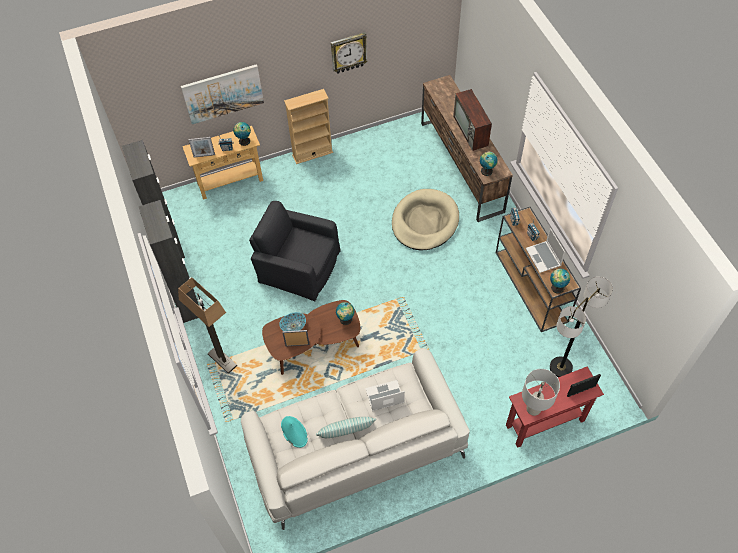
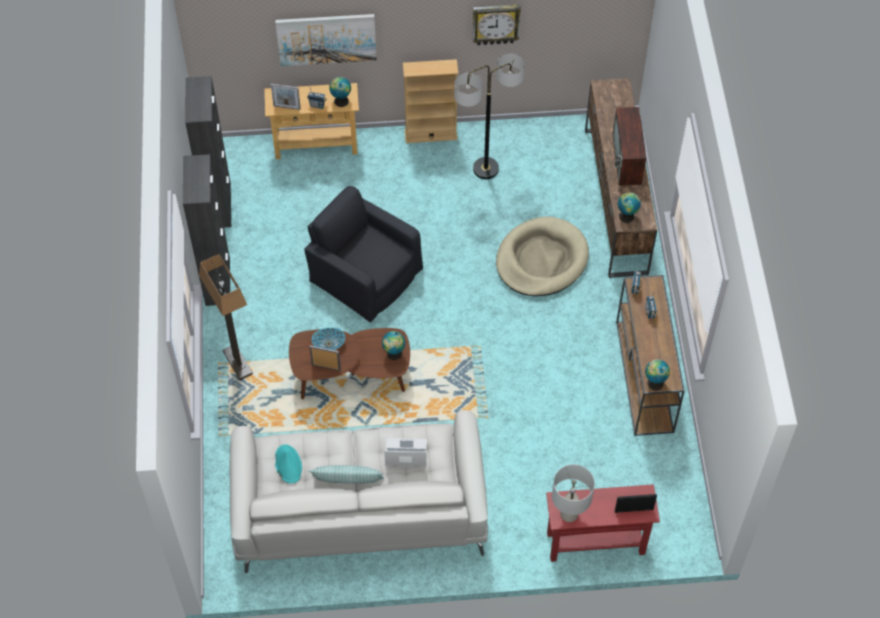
camera: 15 degrees right, 0 degrees up
laptop [526,228,565,273] -> none
floor lamp [550,277,613,377] -> floor lamp moved to [454,53,525,179]

